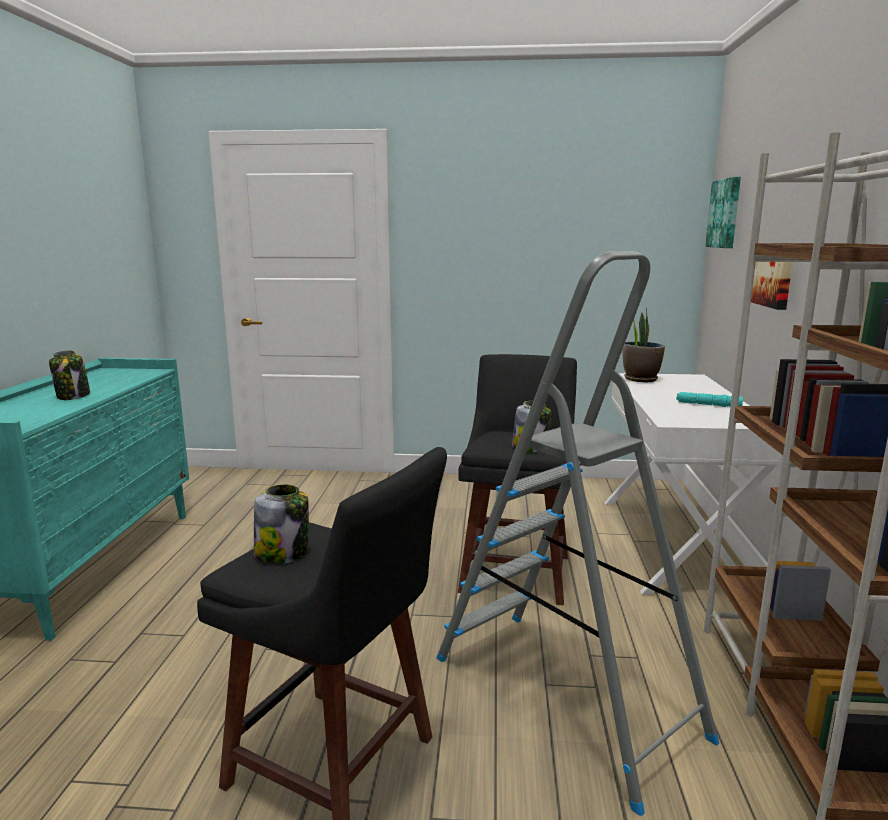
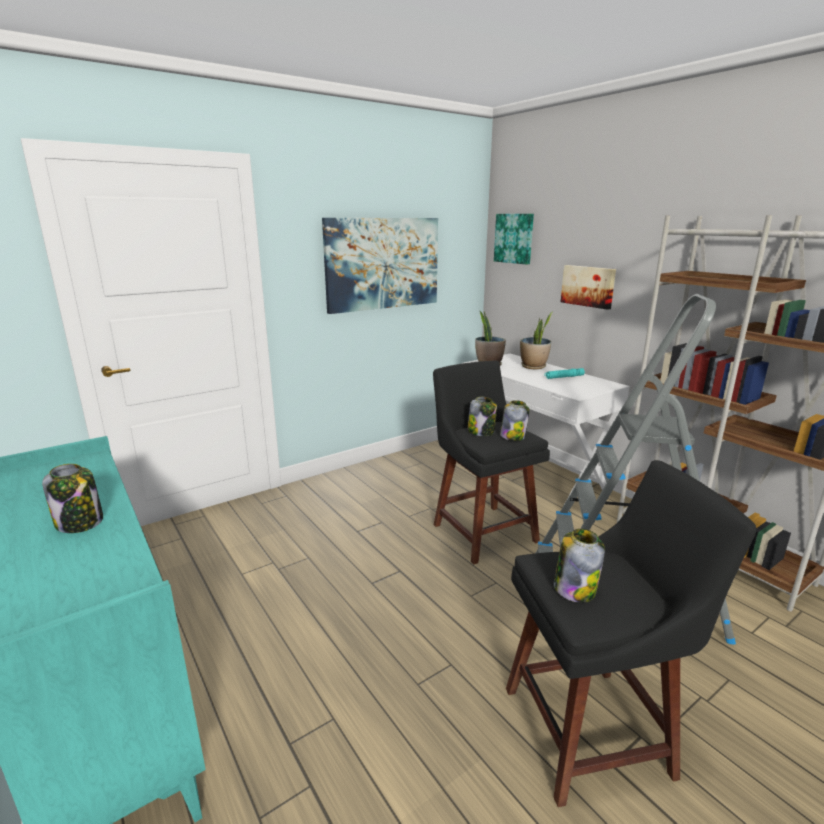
camera: 40 degrees left, 5 degrees up
none -> picture [322,218,438,314]
none -> jar [468,397,497,436]
none -> potted plant [520,312,552,369]

